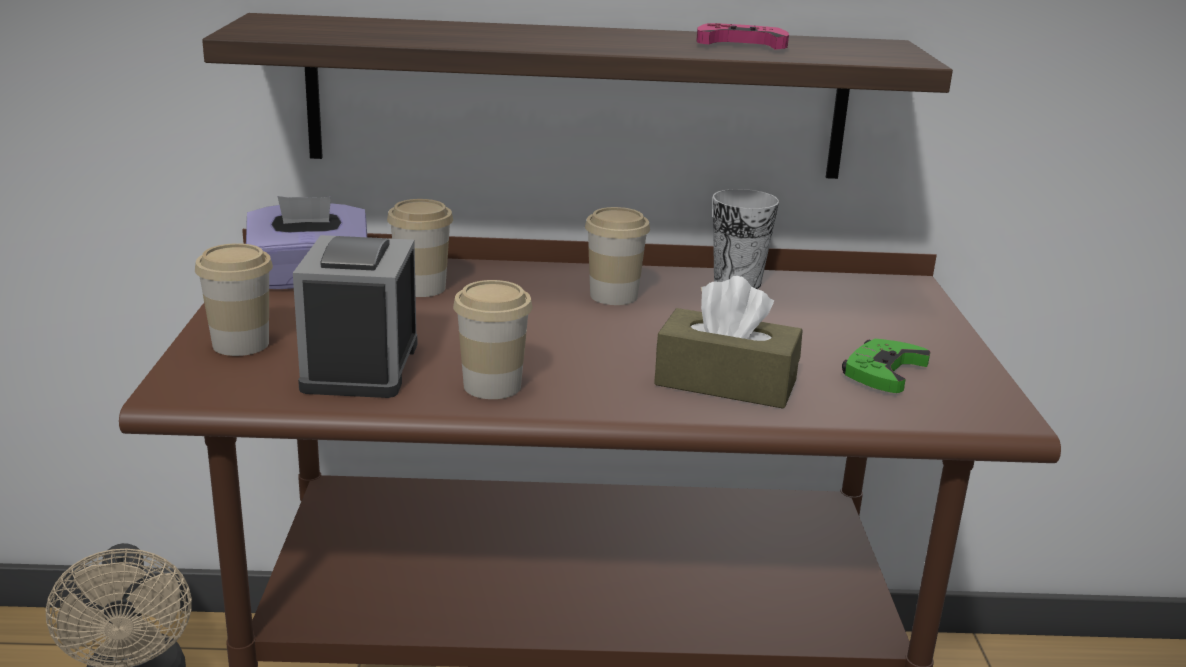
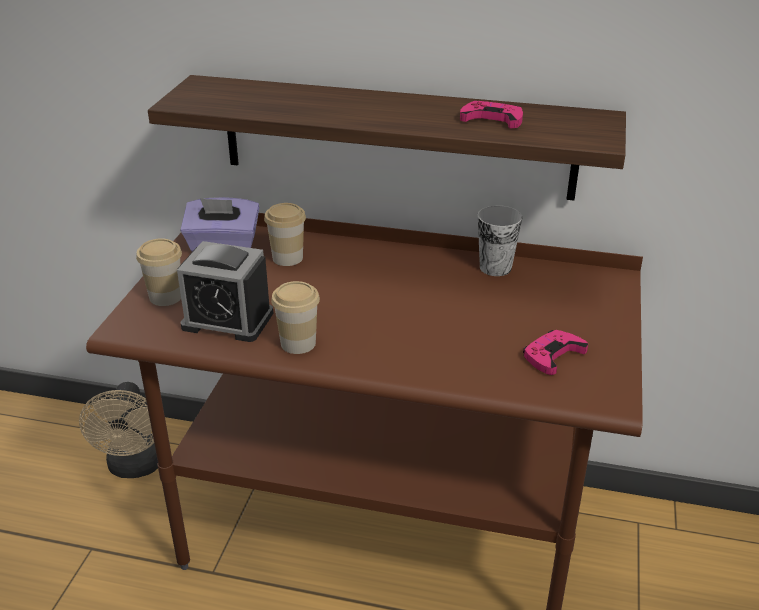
camera: 15 degrees right, 10 degrees up
alarm clock [293,235,418,398] -> alarm clock turned 90 degrees counterclockwise [177,241,274,342]
cup [585,207,650,305] -> none
brown tissue box [654,276,803,409] -> none
green game controller [842,339,930,393] -> pink game controller [523,330,588,375]

